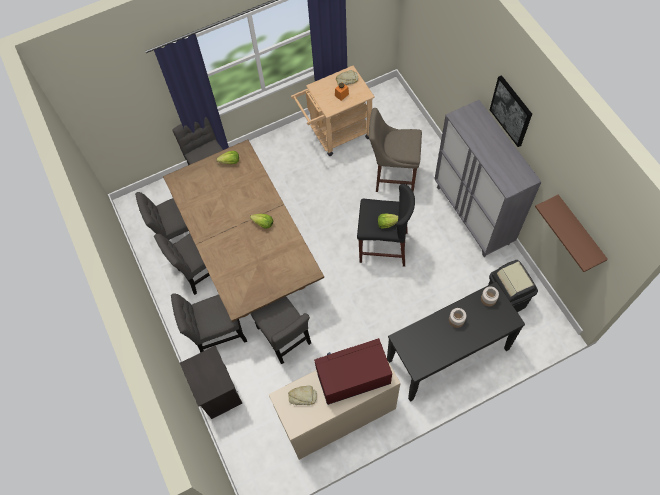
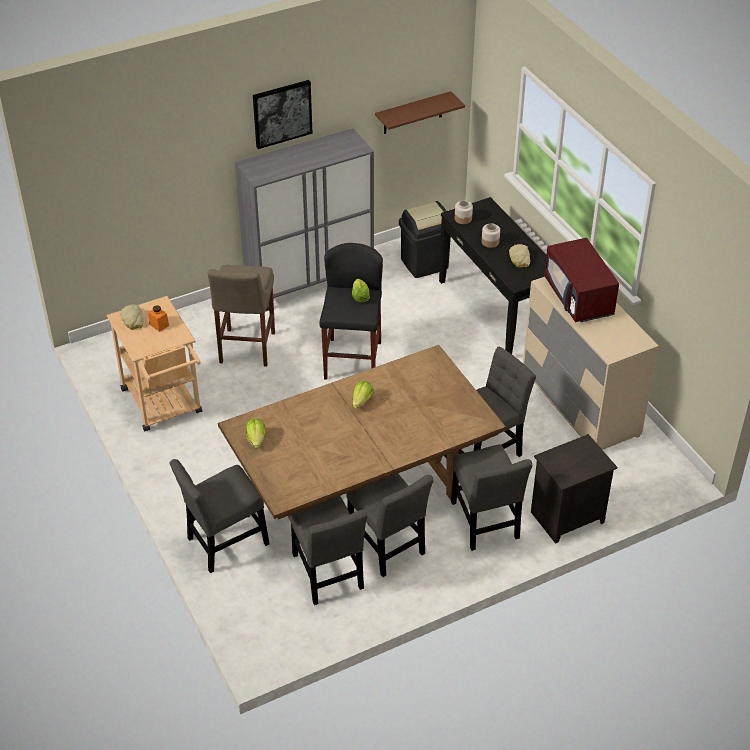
camera: 95 degrees left, 20 degrees down
bread [288,386,317,405] -> bread moved to [509,244,530,268]

